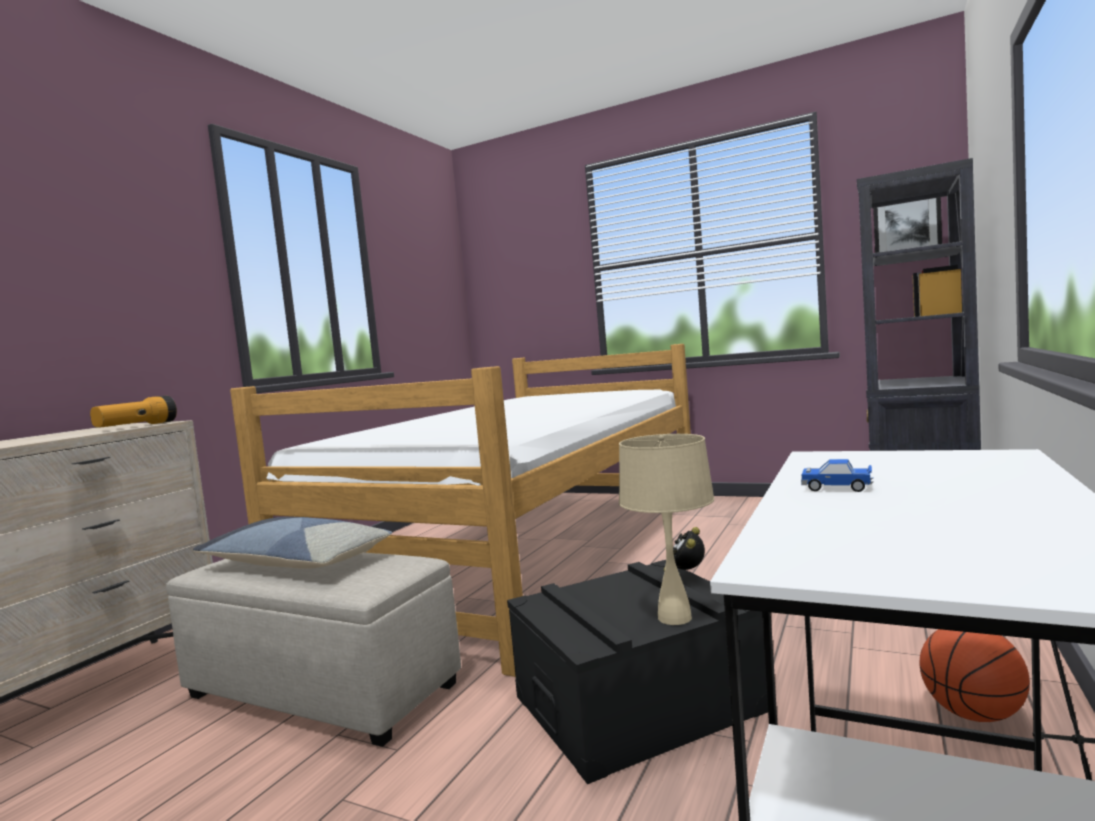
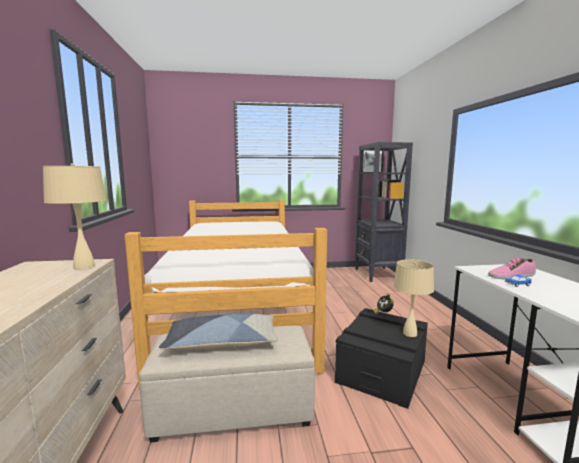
camera: 35 degrees left, 5 degrees up
flashlight [90,396,177,428] -> beige table lamp [43,163,107,270]
basketball [919,629,1030,722] -> none
none -> shoe [488,257,536,279]

